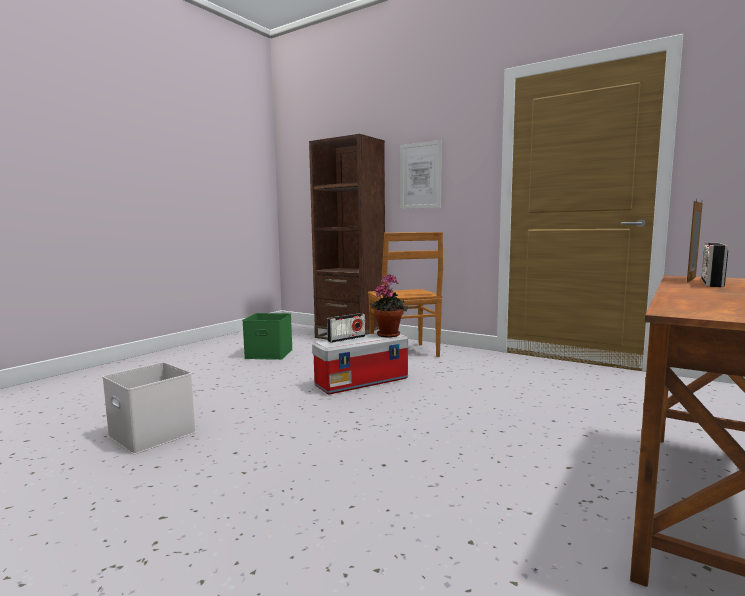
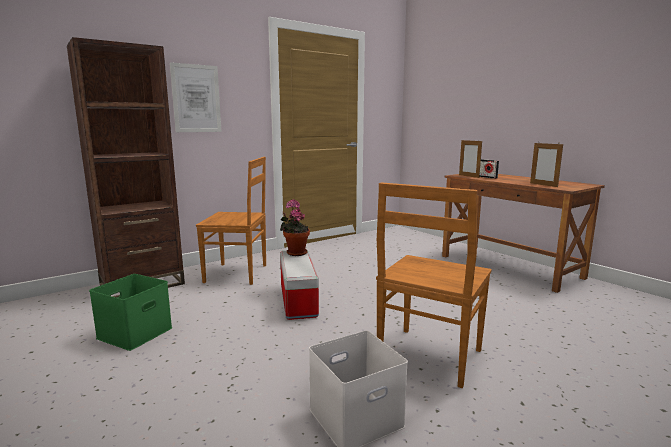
camera: 70 degrees left, 5 degrees up
radio [327,313,365,343] -> none
none -> brown chair [376,182,492,388]
none -> picture frame [530,143,563,187]

